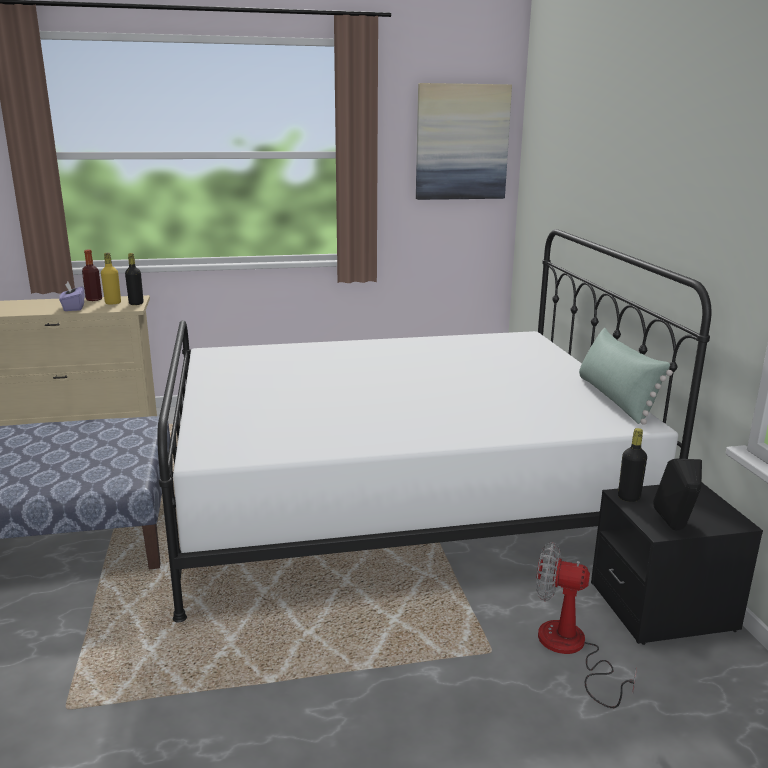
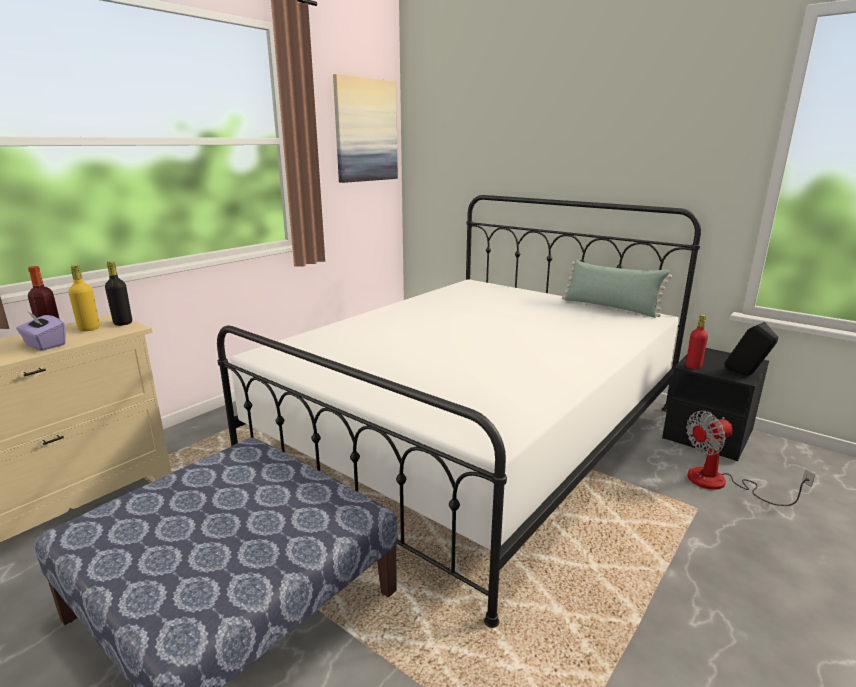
camera: 40 degrees left, 0 degrees up
black bottle [618,428,647,502] -> red bottle [686,315,708,369]

